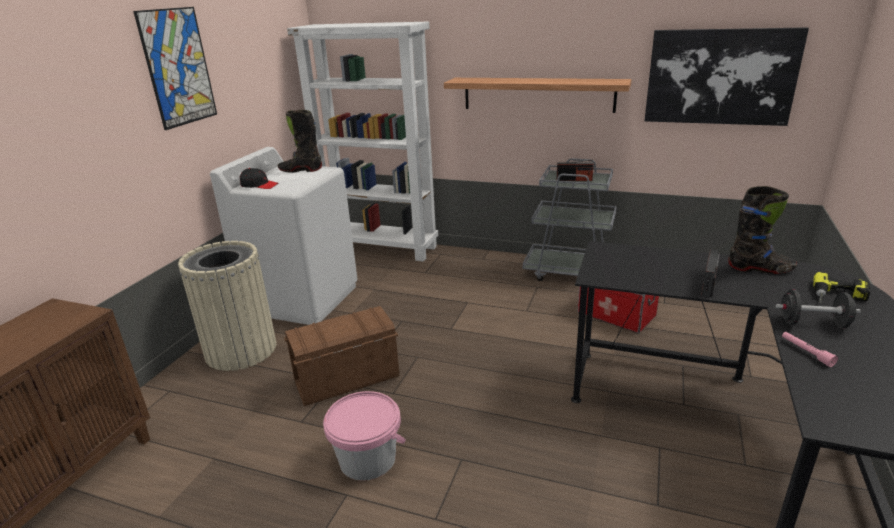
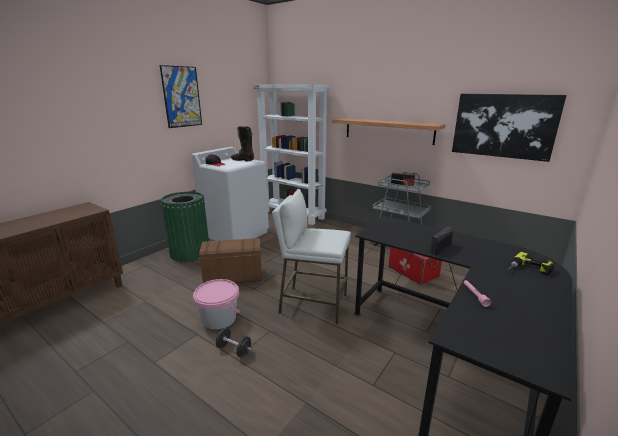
camera: 15 degrees right, 5 degrees down
beige trash can [178,241,276,371] -> green trash can [161,191,209,262]
black boot [728,186,797,274] -> none
black dumbbell [776,289,861,328] -> black dumbbell moved to [216,328,251,357]
none -> white stool [272,189,351,324]

